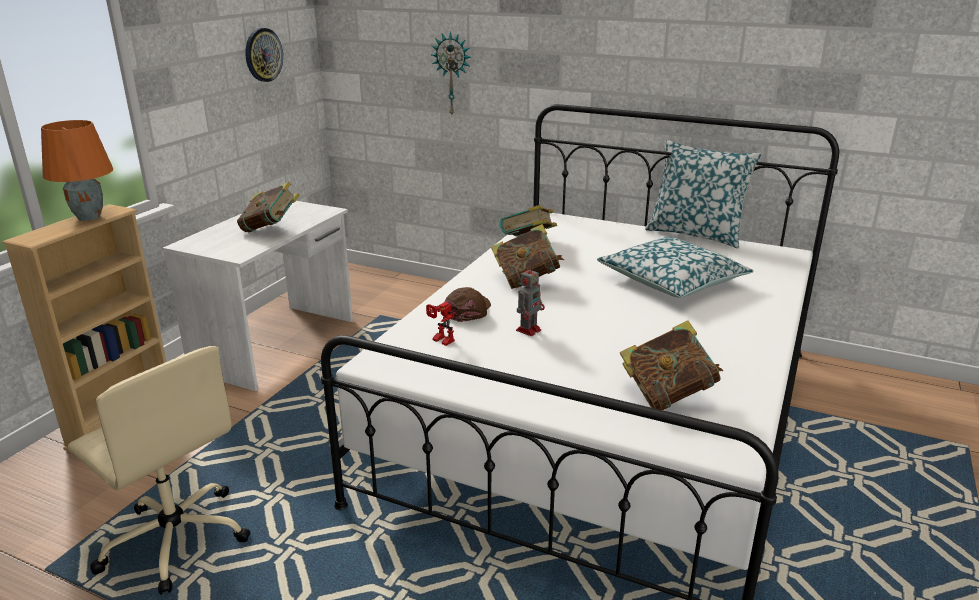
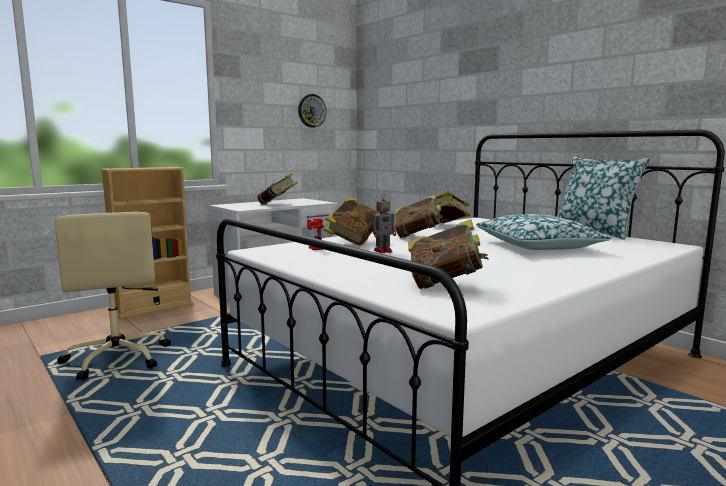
camera: 25 degrees right, 15 degrees down
orange table lamp [41,120,113,221] -> none
wall clock [430,31,471,115] -> none
brown cap [444,287,491,322] -> book [324,196,380,246]

